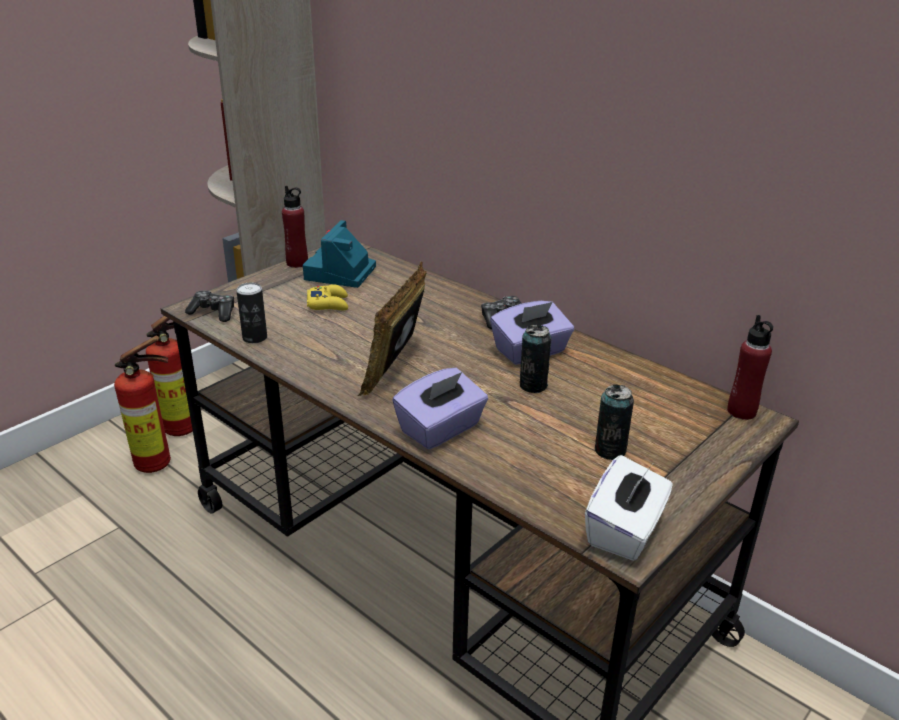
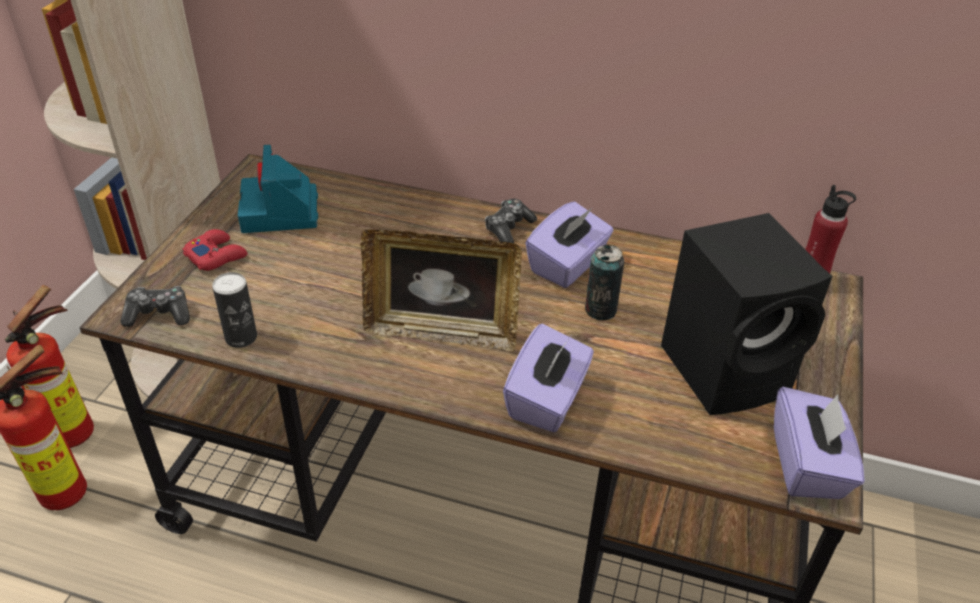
camera: 25 degrees left, 10 degrees up
red bottle [282,186,308,268] -> none
yellow game controller [307,284,348,310] -> none
picture frame [358,261,427,396] -> picture frame turned 75 degrees counterclockwise [360,229,522,352]
white tissue box [585,455,673,561] -> purple tissue box [774,387,865,499]
can [595,384,634,460] -> black speaker [661,213,832,415]
none -> red game controller [182,229,248,271]

